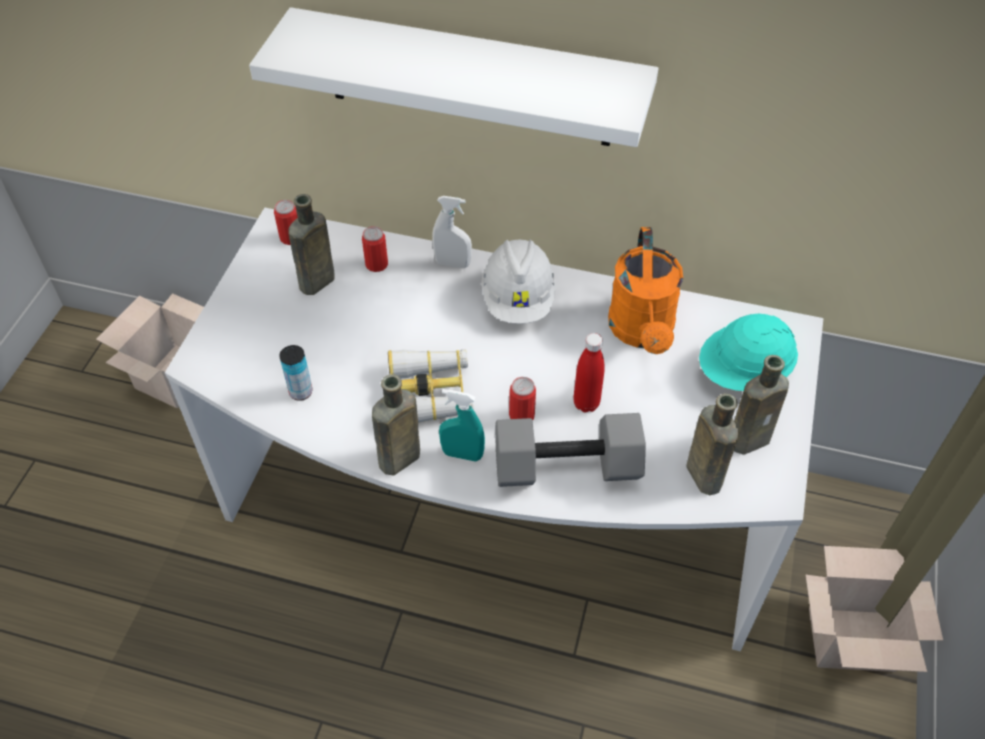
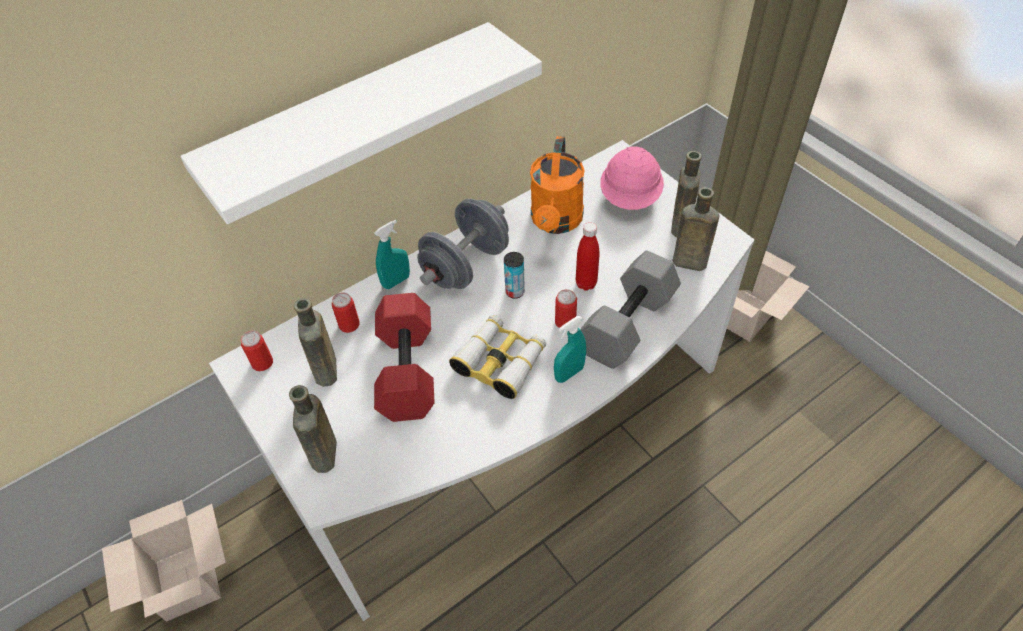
camera: 50 degrees left, 0 degrees up
can [279,345,312,401] -> can moved to [504,252,525,299]
brown bottle [372,374,420,475] -> brown bottle moved to [289,385,337,473]
white spray bottle [432,196,472,268] -> turquoise spray bottle [374,220,410,289]
white hard hat [481,239,556,324] -> grey dumbbell [417,199,509,289]
orange watering can [608,227,683,354] -> orange watering can turned 60 degrees clockwise [530,136,585,234]
turquoise hard hat [699,314,798,391] -> pink hard hat [600,147,664,210]
none -> red dumbbell [374,293,435,422]

